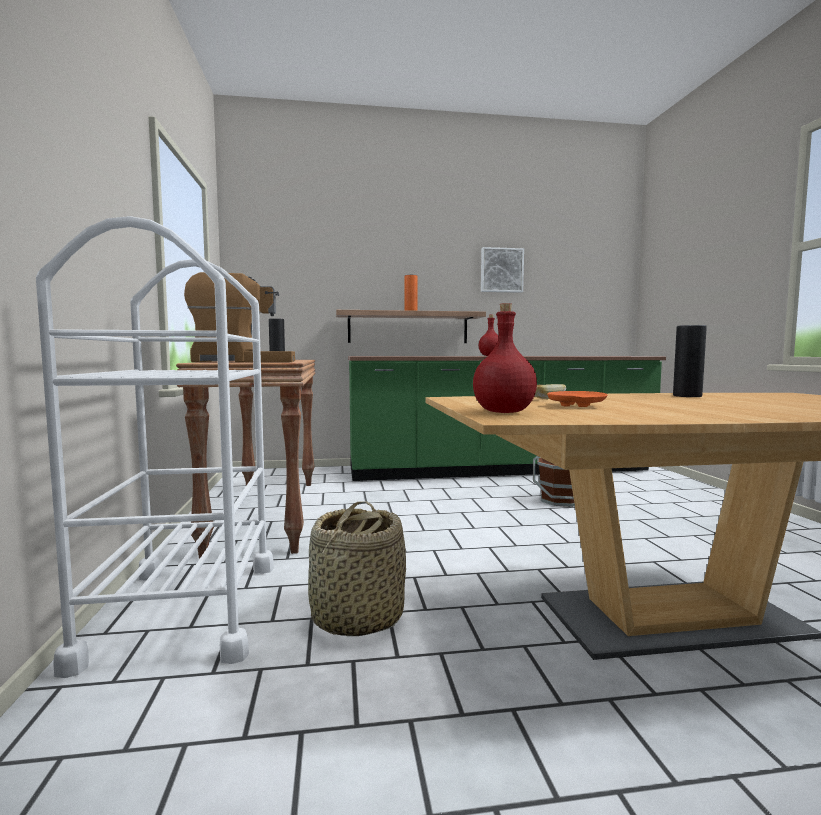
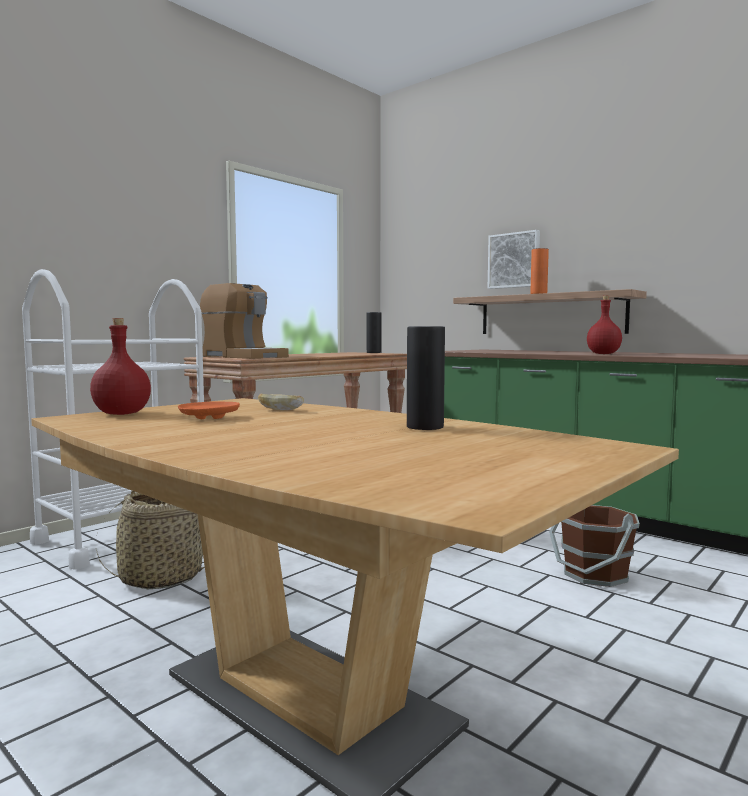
camera: 50 degrees right, 0 degrees up
picture [481,247,524,293] -> picture moved to [488,230,540,289]

